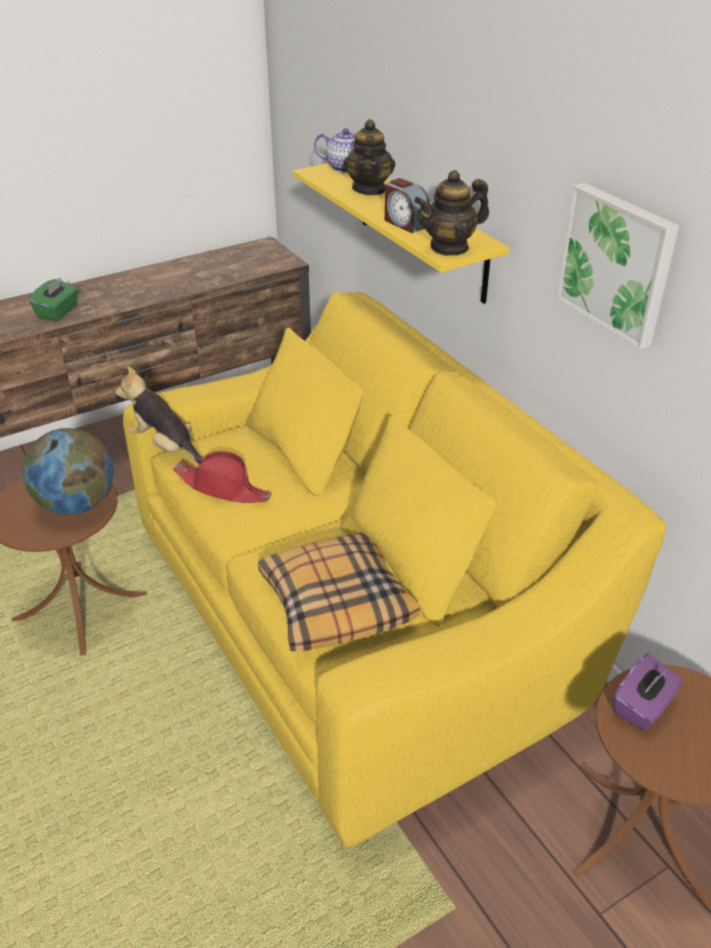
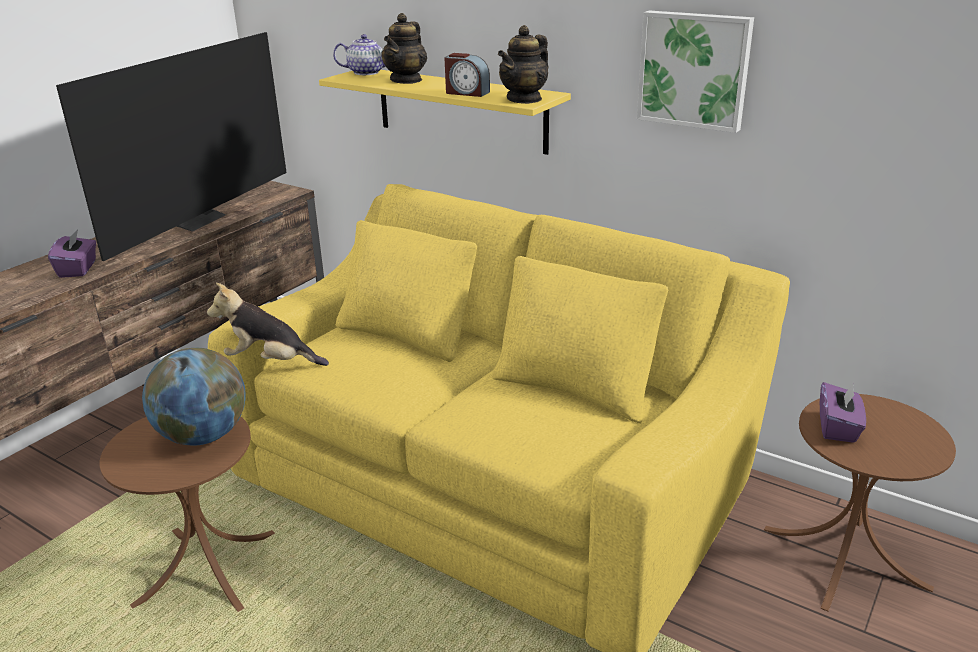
camera: 25 degrees left, 10 degrees down
green tissue box [29,277,78,321] -> purple tissue box [48,229,96,278]
red hat [173,451,272,503] -> none
pillow [258,533,420,651] -> none
teapot [343,119,395,195] -> teapot turned 45 degrees clockwise [381,13,427,84]
none -> television [56,32,287,261]

